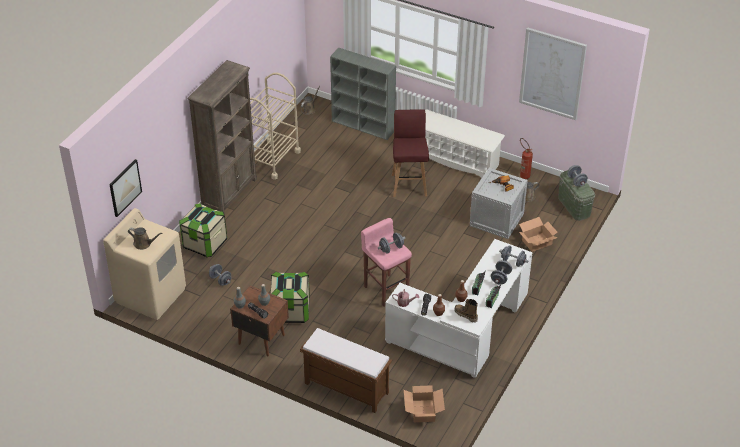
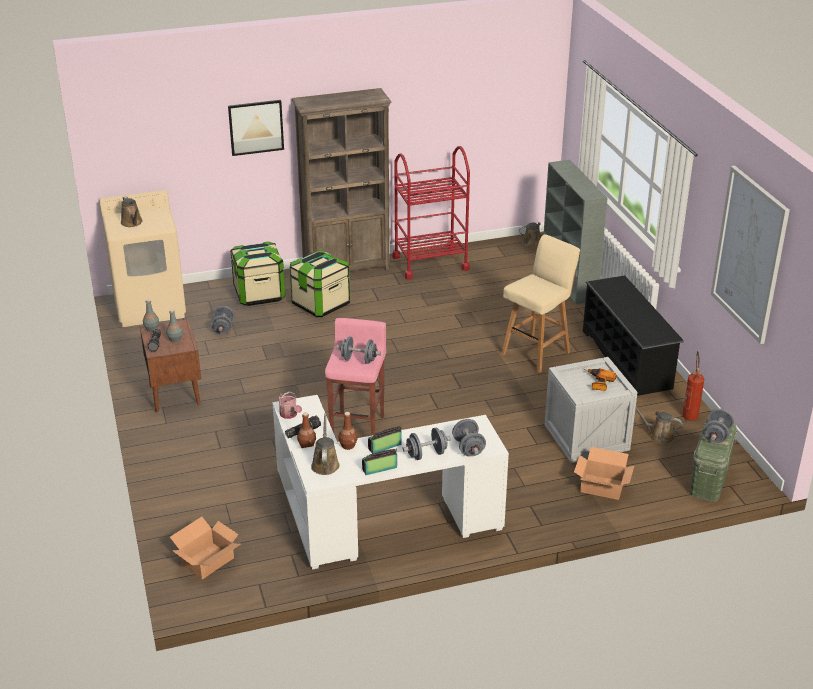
camera: 45 degrees right, 10 degrees down
picture [109,159,142,217] -> picture moved to [228,100,284,156]
beige cart [250,72,301,180] -> red cart [393,146,470,279]
storage box [270,272,310,323] -> storage box moved to [290,250,350,317]
brown bench [300,328,392,413] -> none
red stool [392,109,429,197] -> beige stool [501,234,580,373]
white shoe rack [425,109,505,178] -> black shoe rack [583,276,684,396]
boot [454,299,478,323] -> brown watering can [311,413,340,475]

